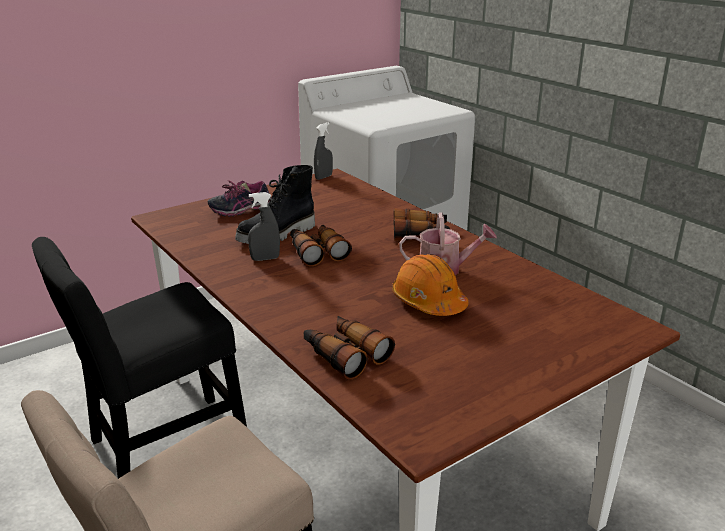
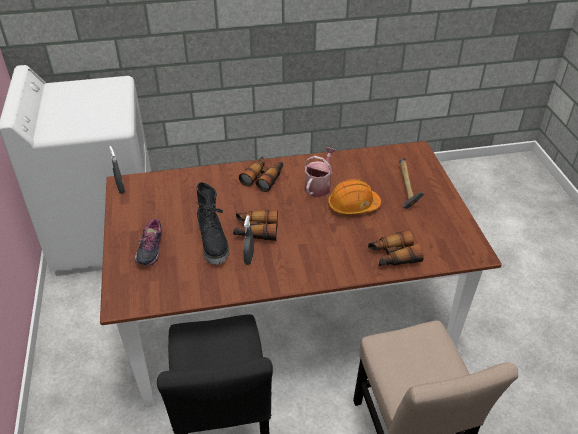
camera: 65 degrees left, 15 degrees up
none -> hammer [399,158,424,209]

